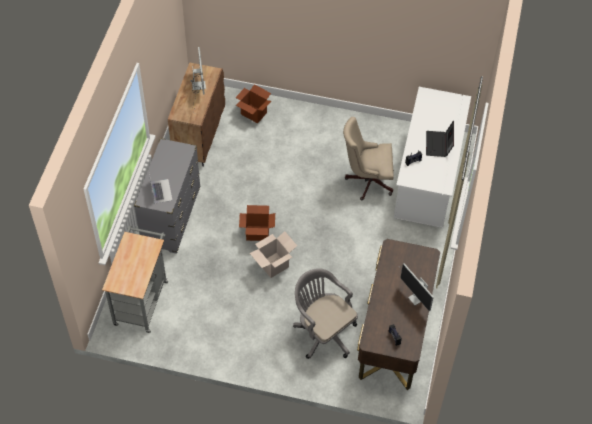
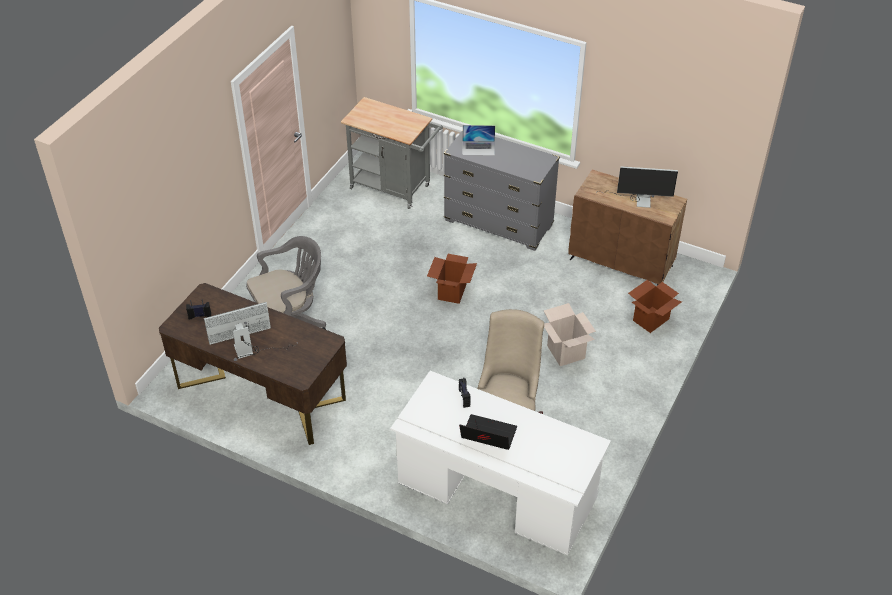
camera: 105 degrees right, 10 degrees down
cardboard box [250,231,297,278] -> cardboard box moved to [544,303,596,366]

